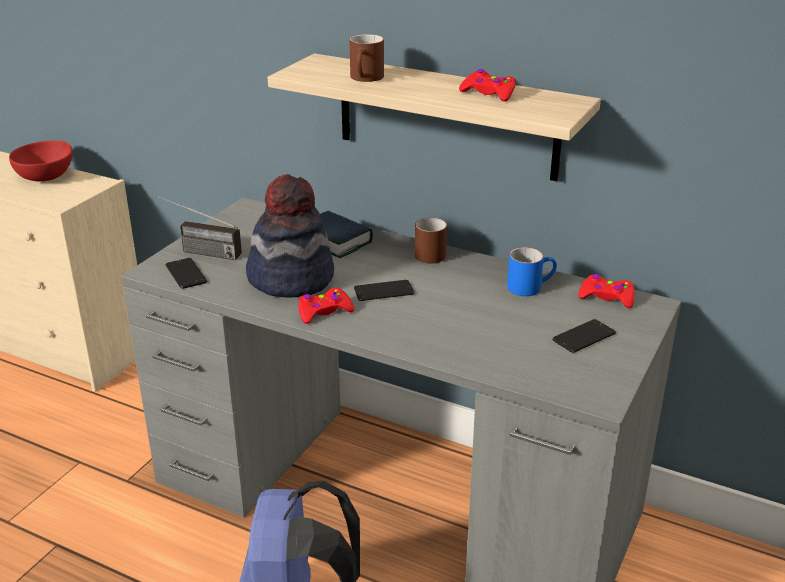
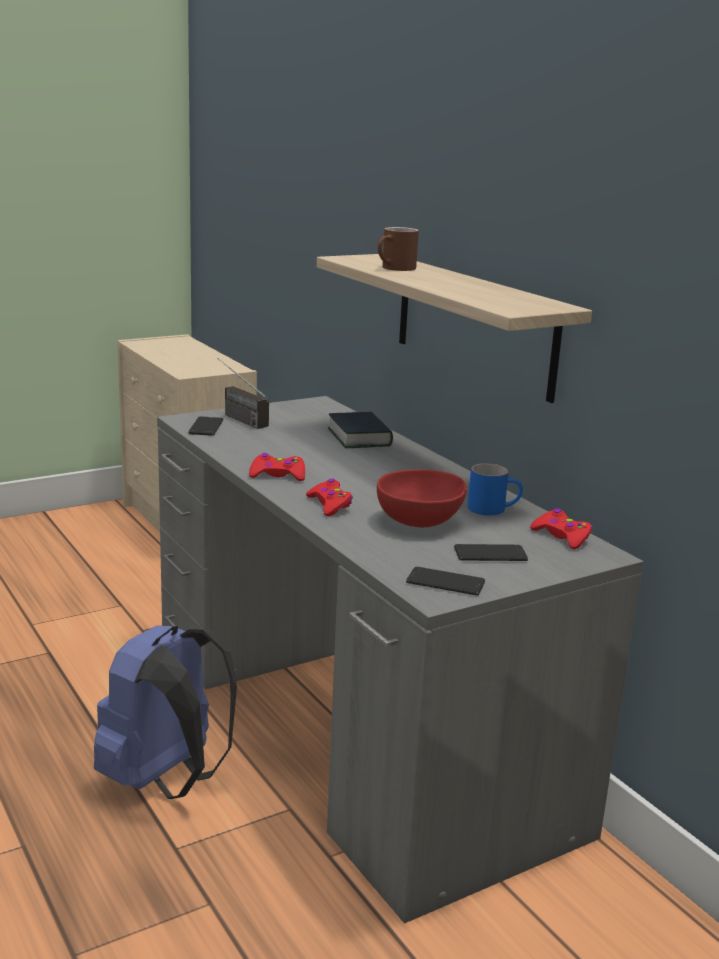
camera: 30 degrees right, 10 degrees down
red bowl [9,140,72,182] -> red bowl moved to [377,469,467,527]
hat [246,174,334,297] -> none
phone [354,280,414,301] -> phone moved to [406,567,485,595]
brown mug [415,218,447,263] -> none
red game controller [459,69,516,102] -> red game controller moved to [306,478,353,516]

